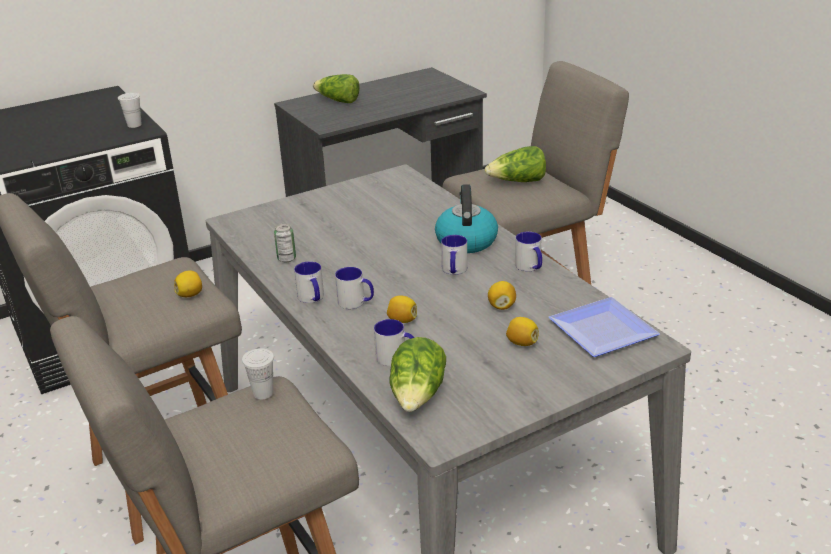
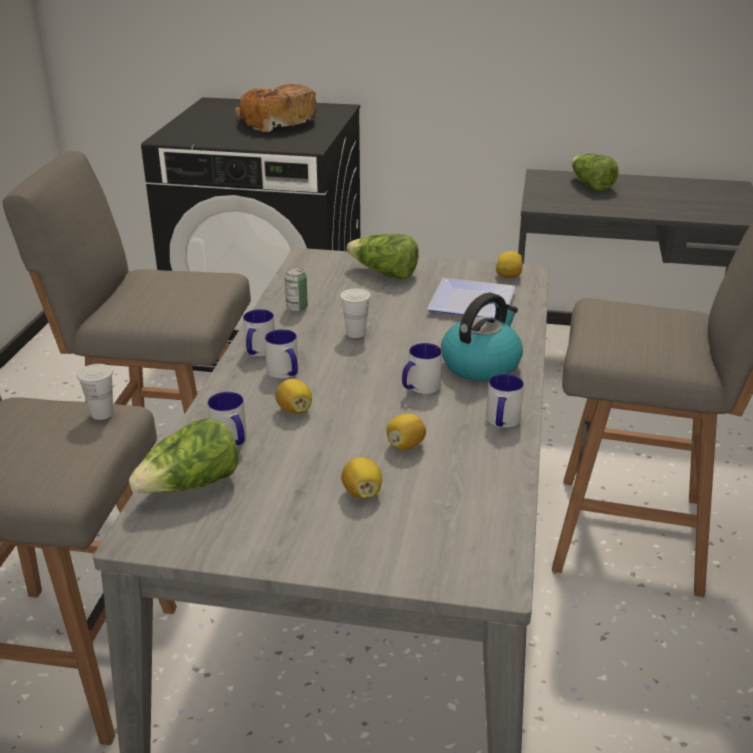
camera: 40 degrees right, 0 degrees up
white cup [118,93,142,128] -> white cup moved to [340,289,371,338]
lemon [174,270,202,297] -> lemon moved to [496,251,523,278]
lettuce [485,146,546,182] -> lettuce moved to [347,234,419,279]
plate [548,297,660,357] -> plate moved to [427,278,516,319]
none -> bread [235,84,316,132]

